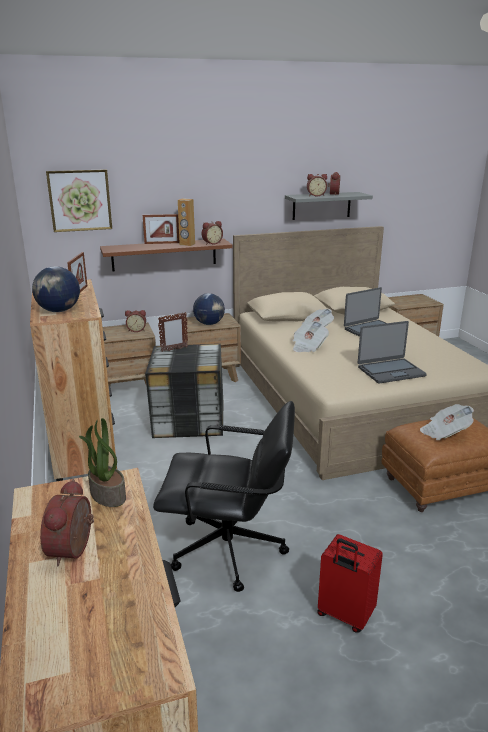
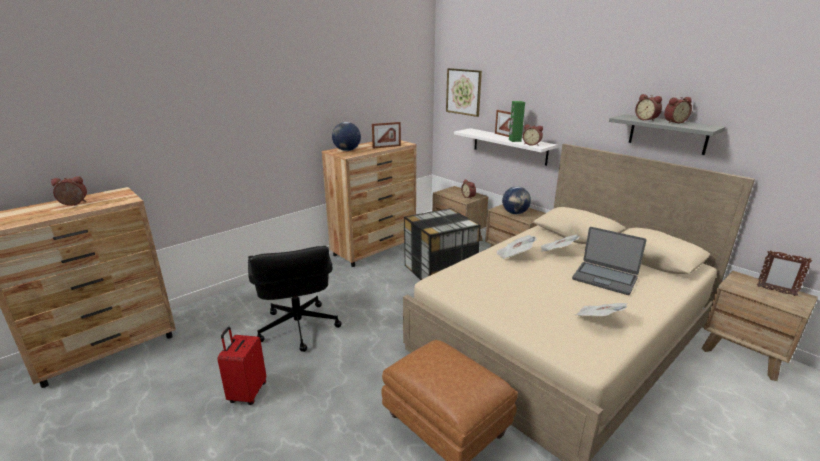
camera: 65 degrees right, 0 degrees up
potted plant [79,418,126,507] -> none
brown shelf [100,238,233,272] -> white shelf [454,128,557,166]
picture frame [158,312,188,352] -> picture frame moved to [757,250,812,296]
brown speaker [178,198,195,246] -> green speaker [509,101,525,142]
laptop [358,321,427,384] -> none
newspaper [420,404,474,441] -> newspaper moved to [575,303,628,316]

